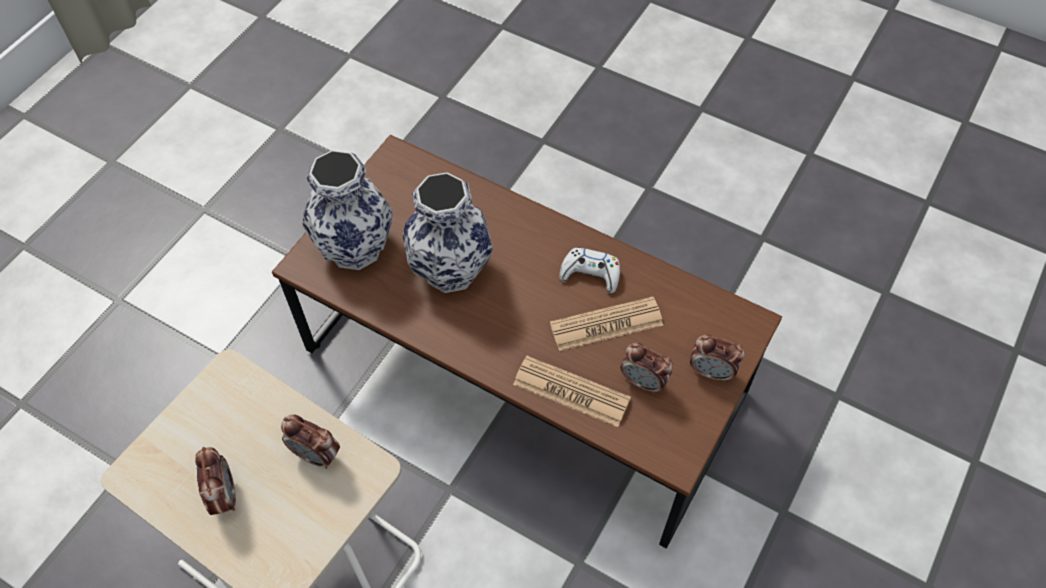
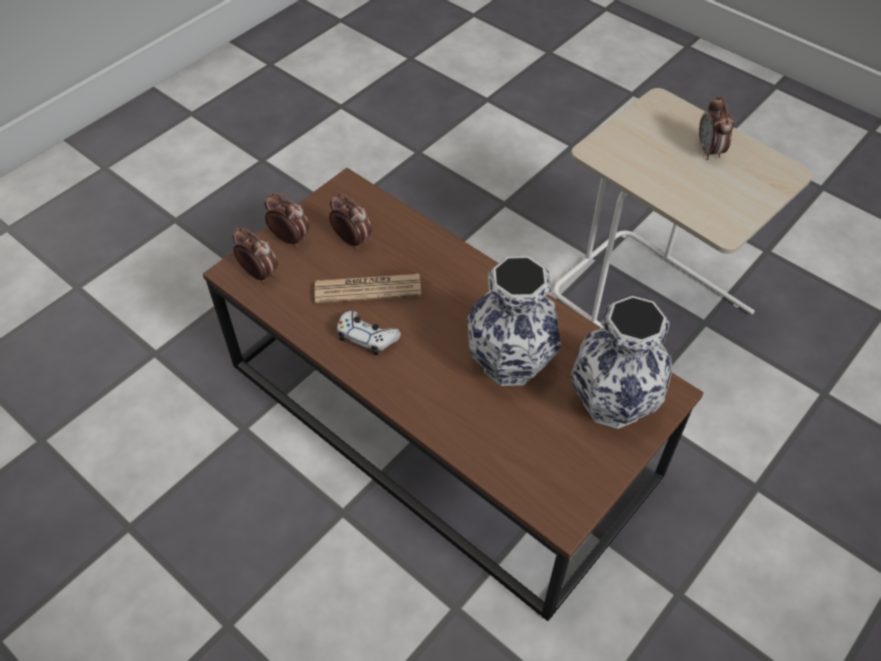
camera: 170 degrees left, 5 degrees down
alarm clock [281,414,340,469] -> alarm clock moved to [233,227,278,283]
newspaper [513,356,631,427] -> none

